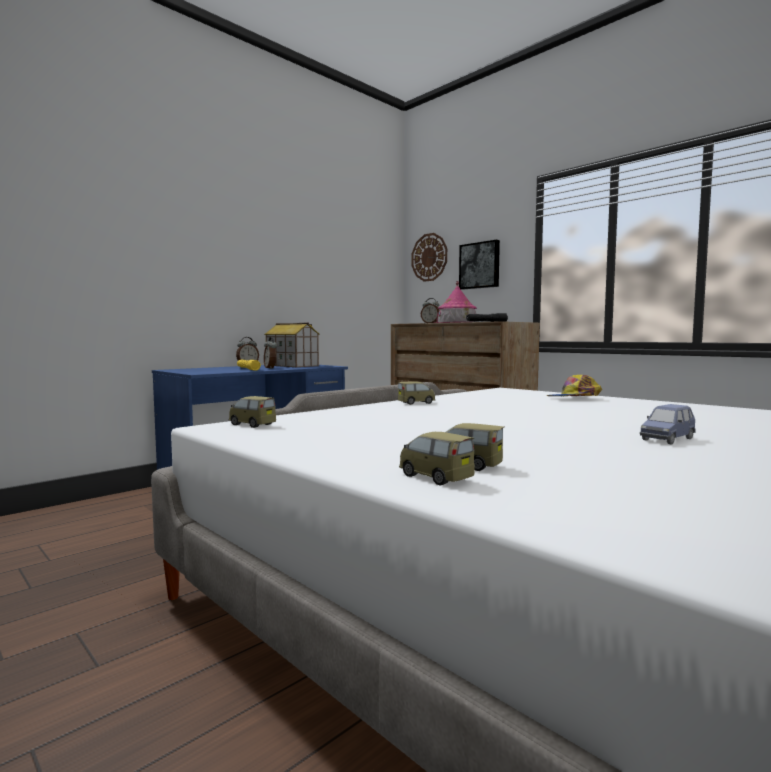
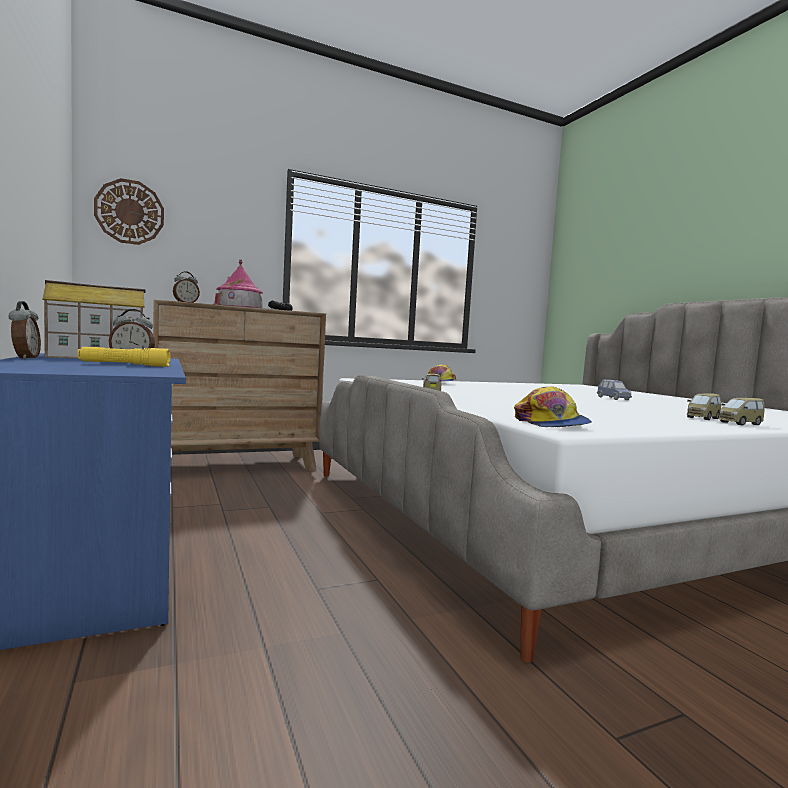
camera: 70 degrees left, 0 degrees up
toy car [229,396,276,428] -> cap [514,386,592,427]
picture [459,239,500,290] -> none

